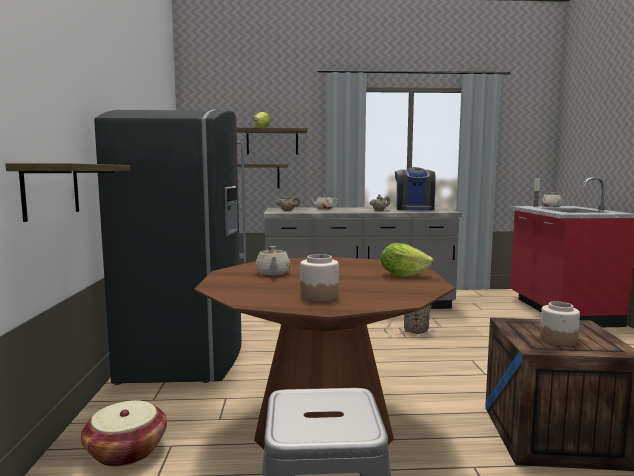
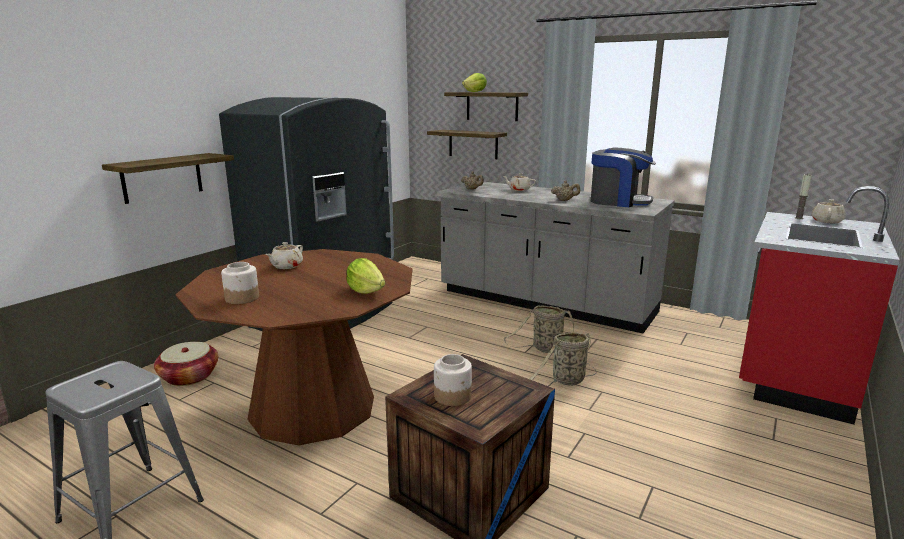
camera: 35 degrees right, 10 degrees up
coffee machine [395,167,436,210] -> coffee machine turned 105 degrees counterclockwise [591,147,656,207]
none -> basket [530,332,597,386]

